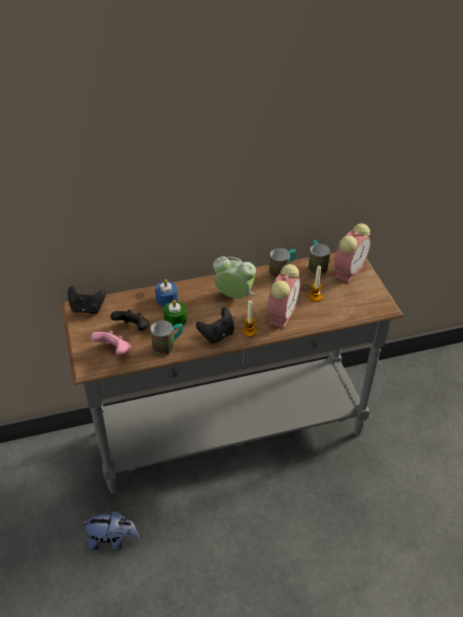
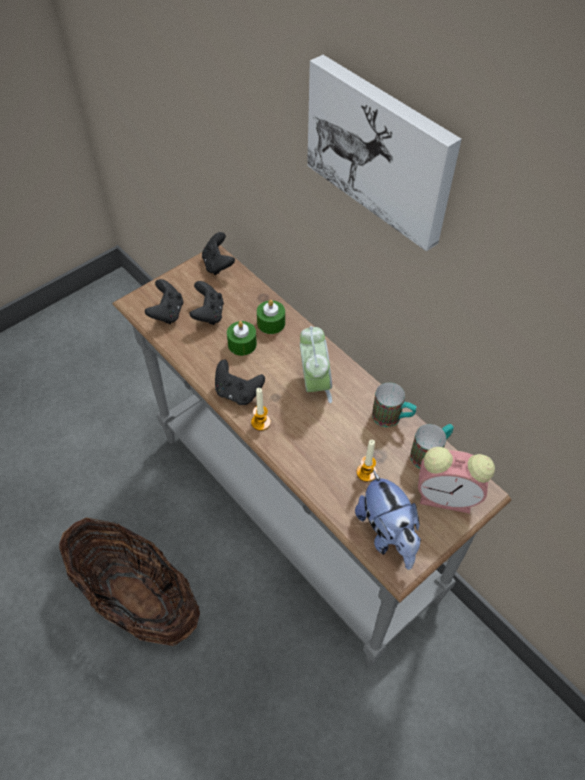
camera: 65 degrees right, 10 degrees up
plush toy [81,511,139,550] -> plush toy moved to [355,470,421,570]
pink game controller [91,331,131,355] -> black game controller [145,279,183,324]
mug [151,320,183,356] -> none
blue candle [155,279,178,307] -> green candle [257,300,285,334]
alarm clock [267,264,300,328] -> none
none -> basket [59,518,200,646]
none -> picture [307,55,462,251]

